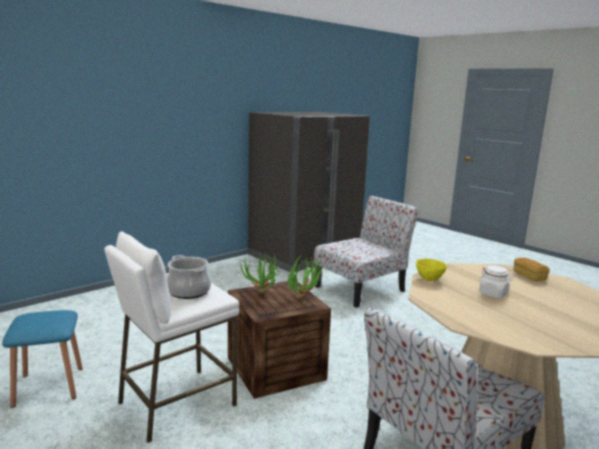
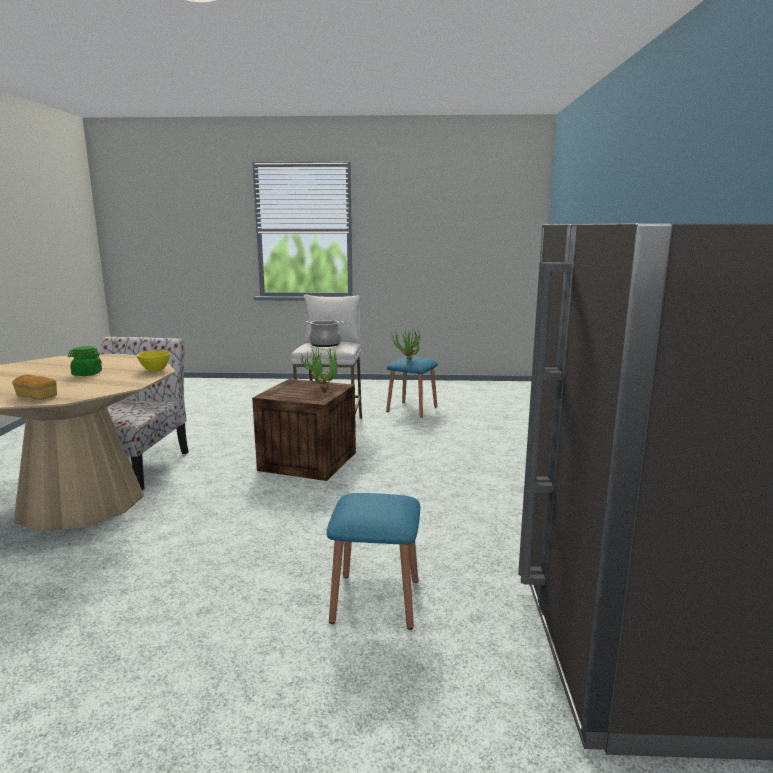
camera: 135 degrees right, 0 degrees up
potted plant [288,254,325,299] -> potted plant moved to [391,326,421,360]
chair [314,196,419,308] -> blue stool [327,493,420,630]
white jar [479,265,513,298] -> green jar [68,346,102,376]

